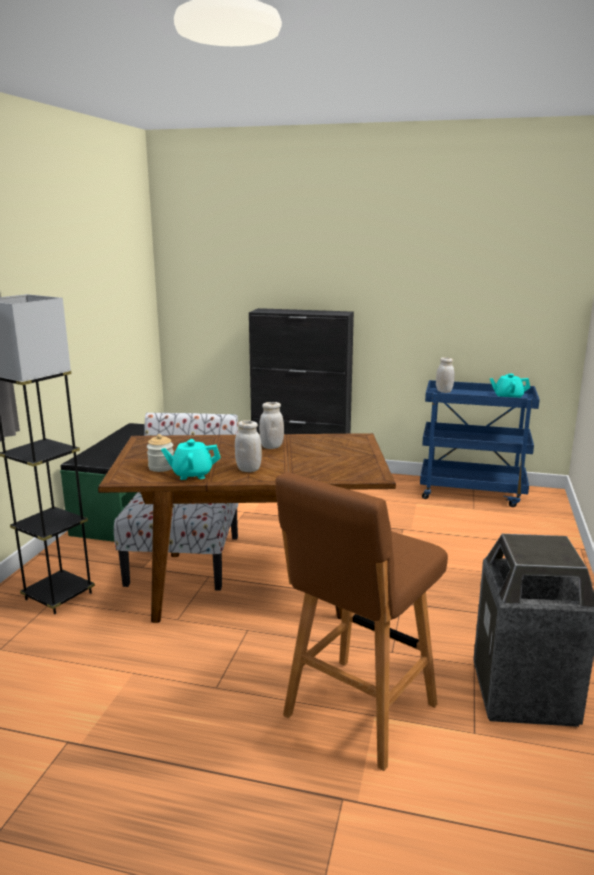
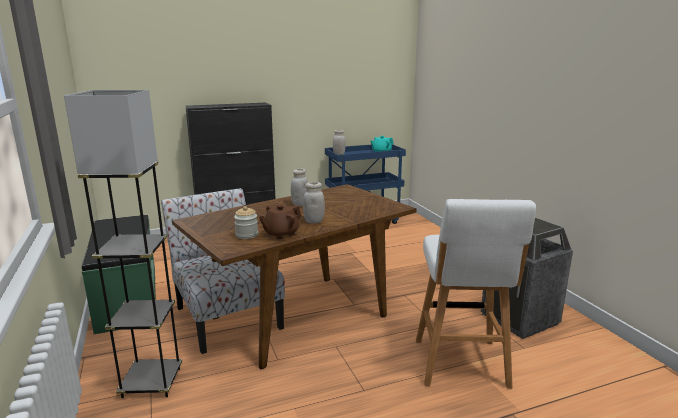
camera: 35 degrees left, 0 degrees up
turquoise teapot [161,439,220,480] -> brown teapot [259,205,301,239]
brown stool [275,472,448,771] -> white stool [416,199,536,389]

